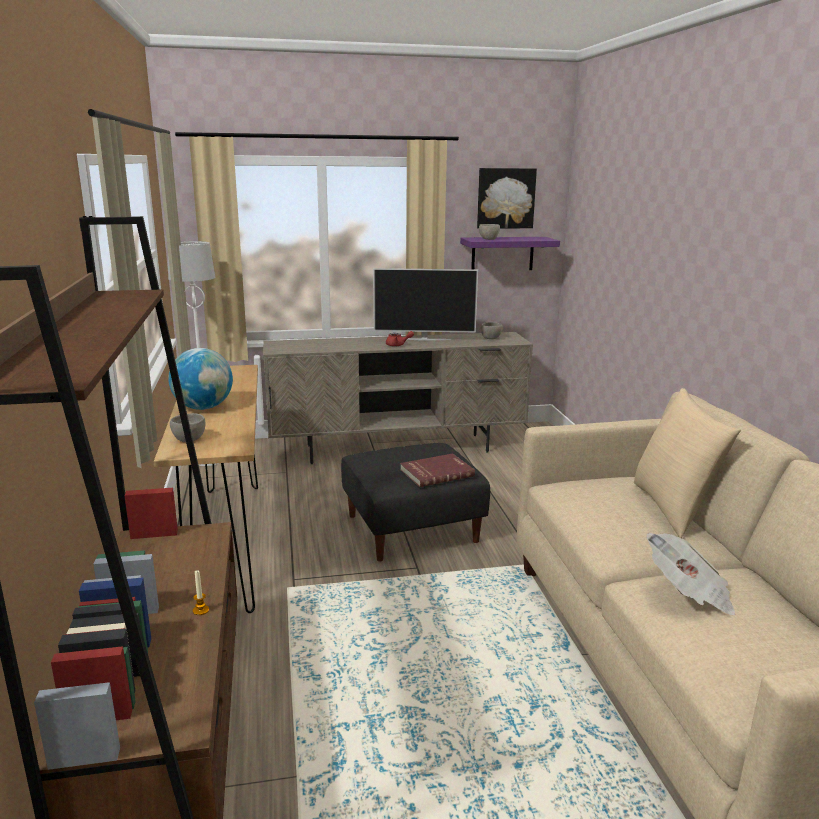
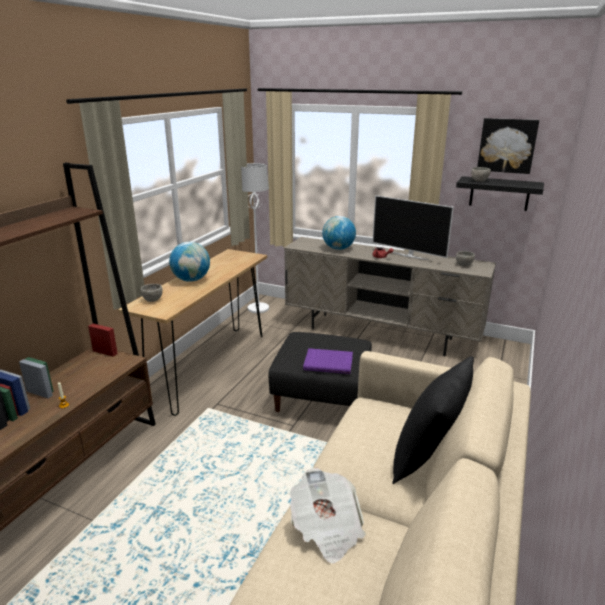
camera: 35 degrees right, 5 degrees up
red book [400,453,475,487] -> purple book [303,348,353,374]
purple shelf [460,237,560,270] -> black shelf [456,176,544,211]
beige pillow [634,388,741,538] -> black pillow [392,356,474,484]
none -> globe [322,216,356,250]

